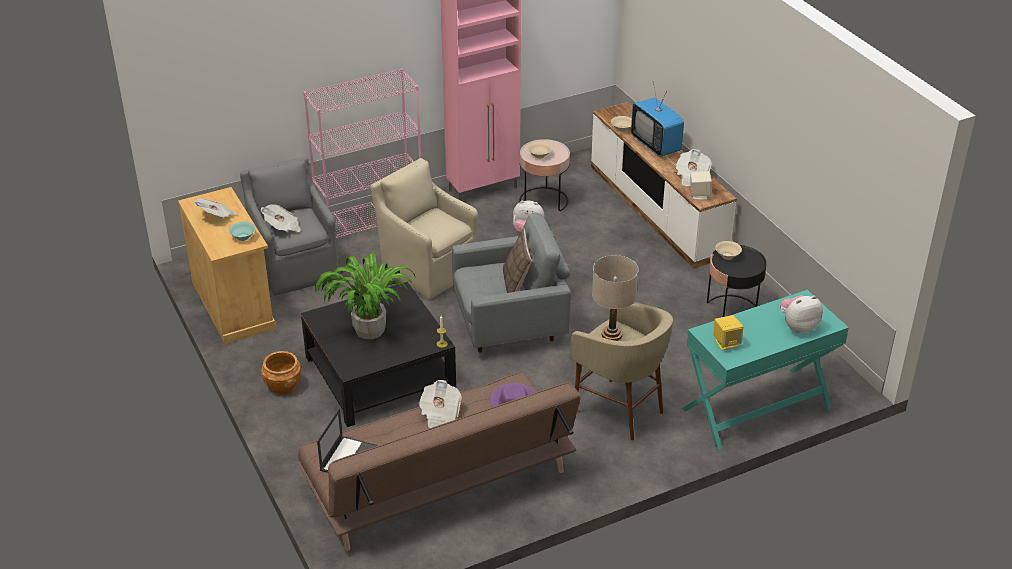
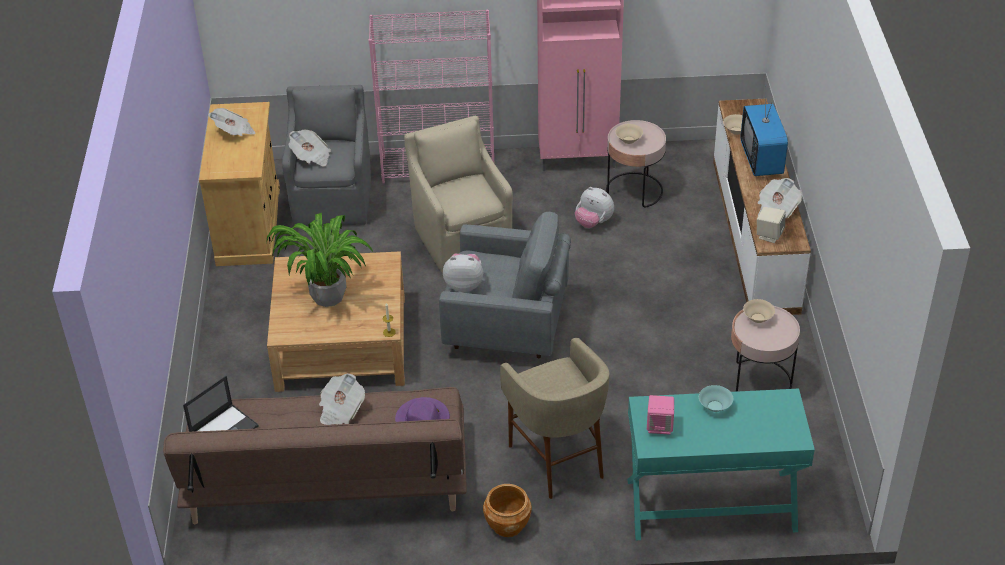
camera: 25 degrees right, 5 degrees up
turquoise bowl [228,222,256,241] -> turquoise bowl moved to [699,385,733,412]
brown planter [261,351,301,395] -> brown planter moved to [483,484,532,537]
black coffee table [301,282,456,427] -> beige coffee table [267,251,405,392]
pillow [503,228,531,293] -> none
beige table lamp [592,255,639,341] -> none
black side table [707,245,767,317] -> pink side table [731,306,800,392]
yellow speaker [714,315,743,350] -> pink speaker [647,395,674,435]
plush toy [780,295,823,333] -> plush toy moved to [443,254,483,292]

